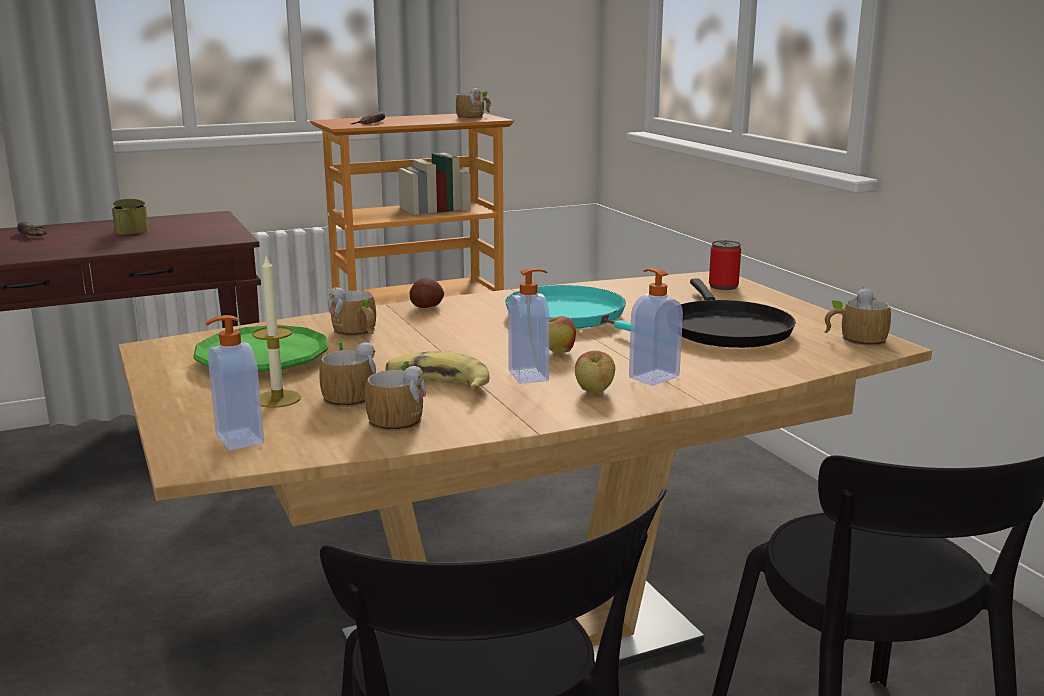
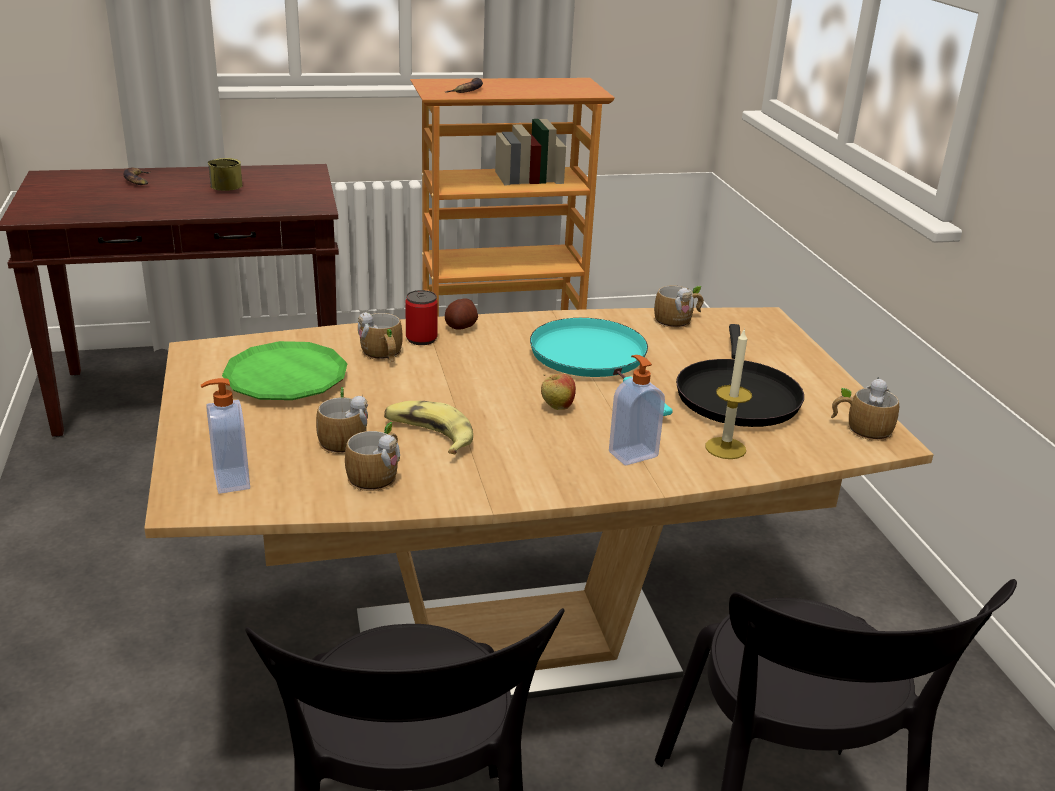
camera: 10 degrees right, 10 degrees up
candle [252,256,301,408] -> candle moved to [705,328,752,459]
mug [456,87,491,119] -> mug moved to [654,285,704,328]
soap dispenser [508,268,549,384] -> none
apple [575,351,615,393] -> none
can [709,240,741,290] -> can moved to [405,290,438,345]

